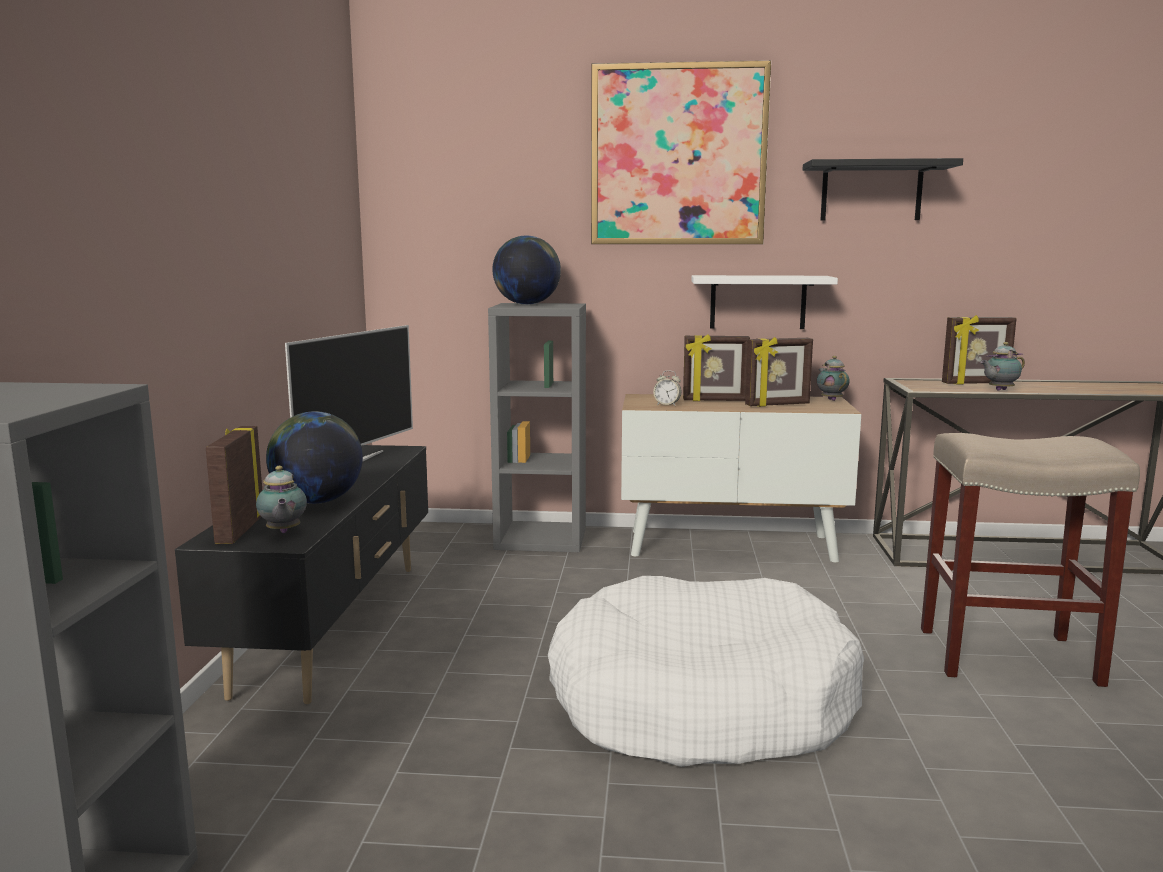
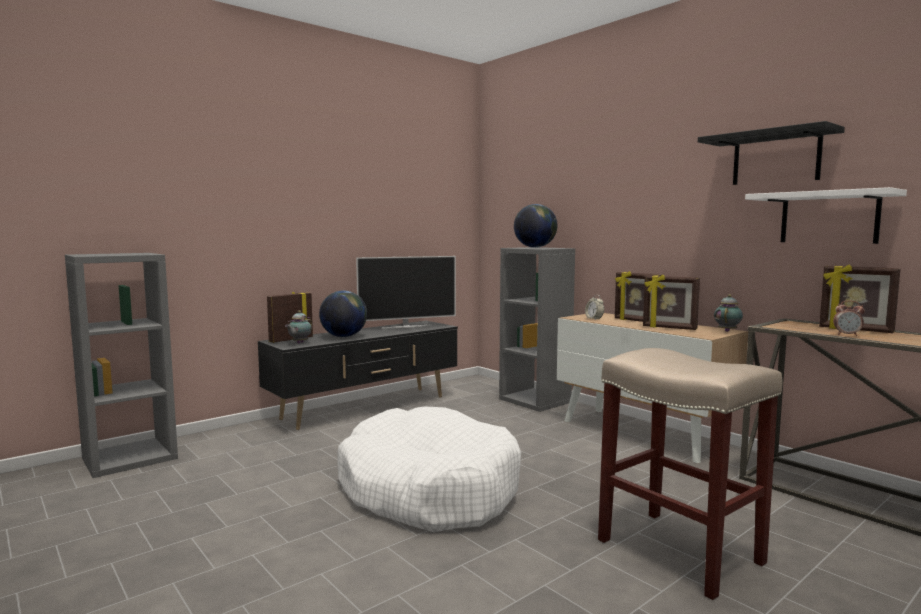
camera: 45 degrees right, 5 degrees down
picture [591,60,771,244] -> none
white shelf [691,275,838,329] -> white shelf moved to [745,187,907,244]
teapot [980,342,1025,391] -> alarm clock [833,301,865,336]

